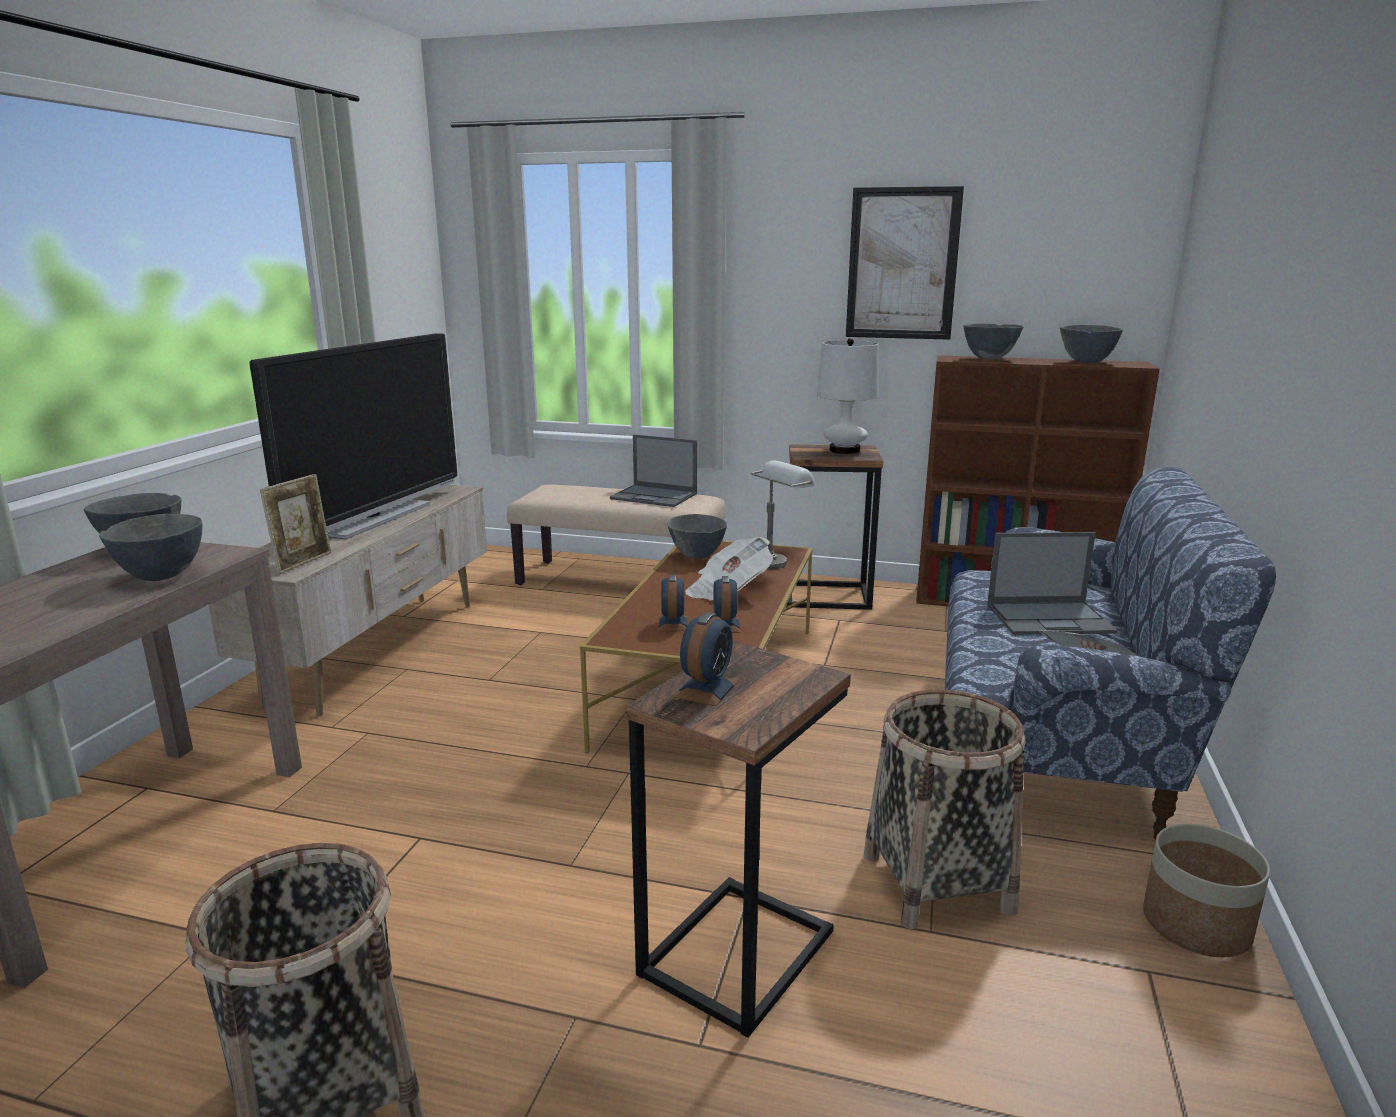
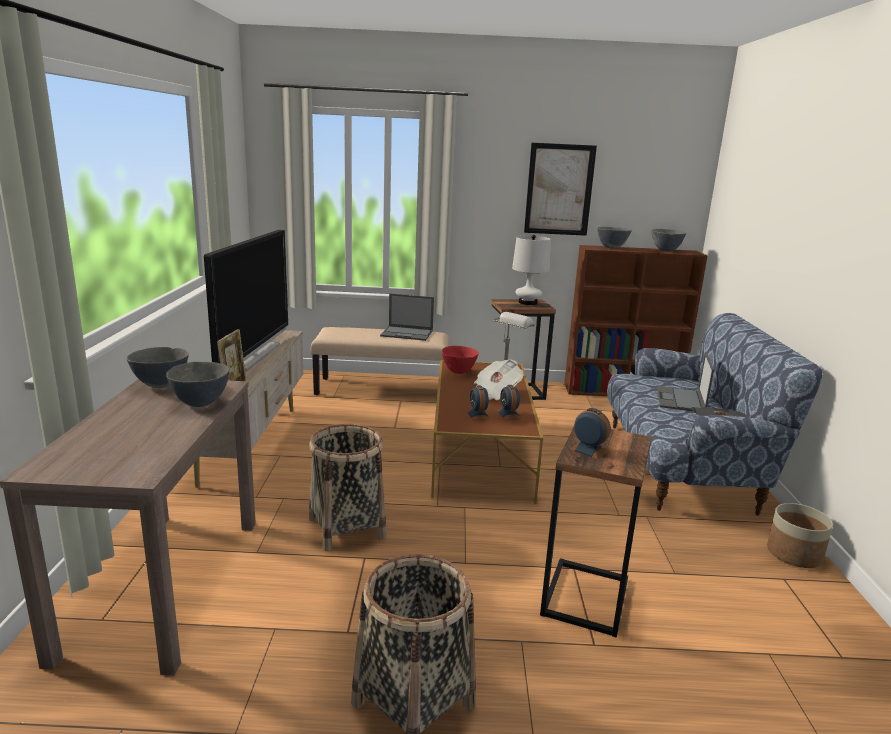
camera: 15 degrees left, 0 degrees up
grey bowl [668,514,727,559] -> red bowl [442,346,479,374]
alarm clock [674,612,738,706] -> alarm clock turned 60 degrees counterclockwise [570,408,611,459]
basket [864,689,1025,929] -> basket moved to [309,424,386,551]
laptop [987,532,1118,635] -> laptop turned 120 degrees clockwise [657,352,714,411]

